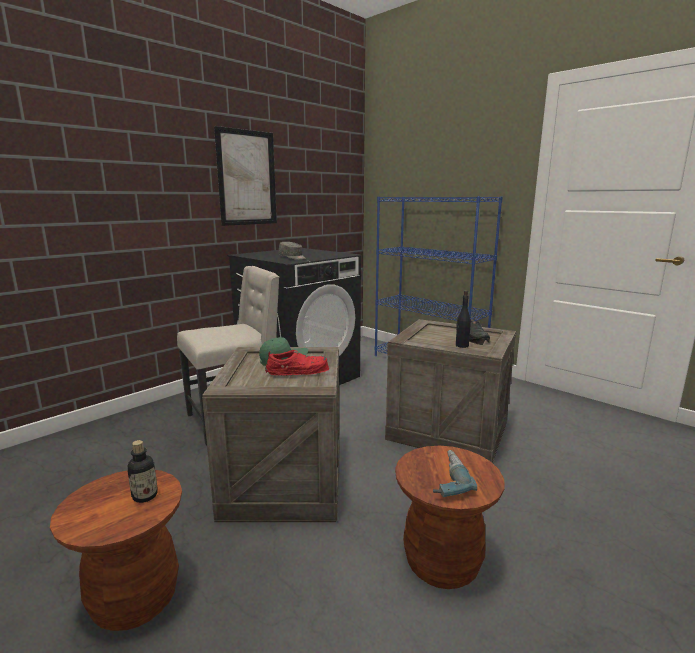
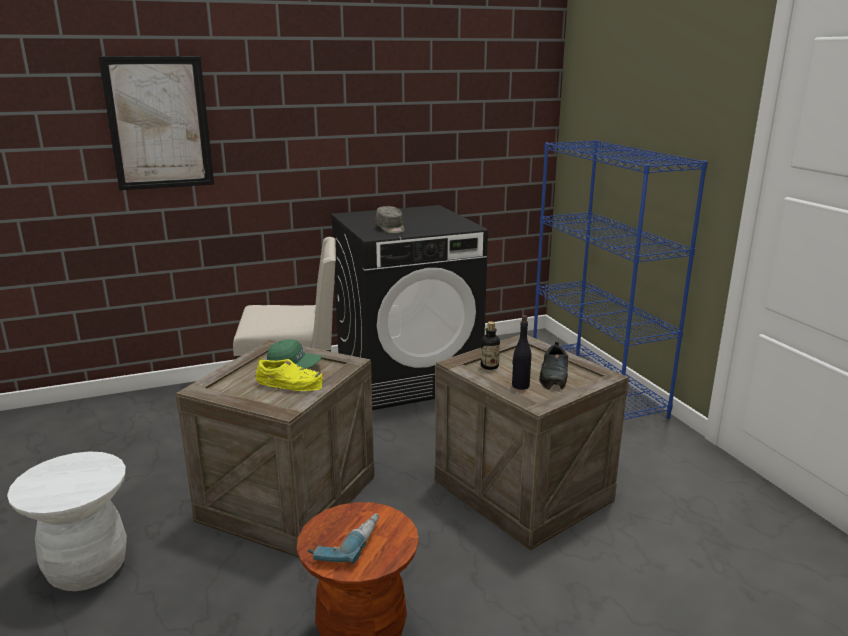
camera: 25 degrees right, 5 degrees up
brown stool [50,470,182,631] -> white stool [7,451,127,591]
bottle [128,440,157,503] -> bottle moved to [481,321,500,370]
picture [214,126,277,226] -> picture moved to [98,56,214,190]
red shoe [265,350,329,376] -> yellow shoe [255,357,323,391]

